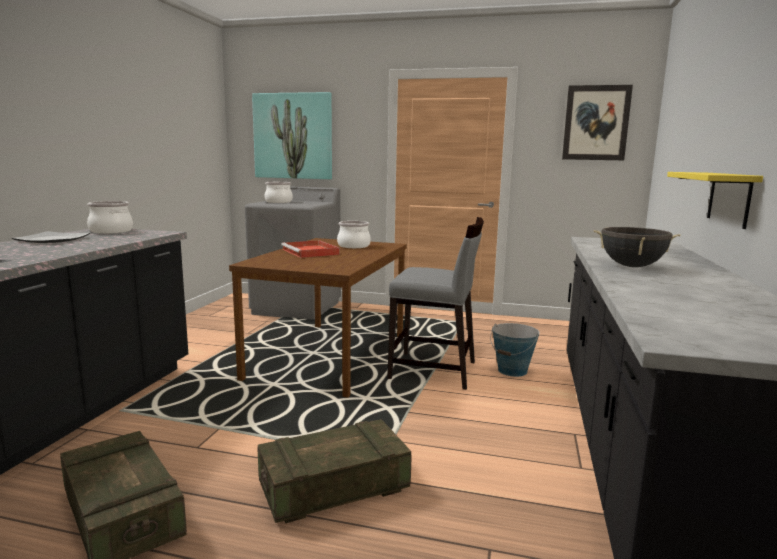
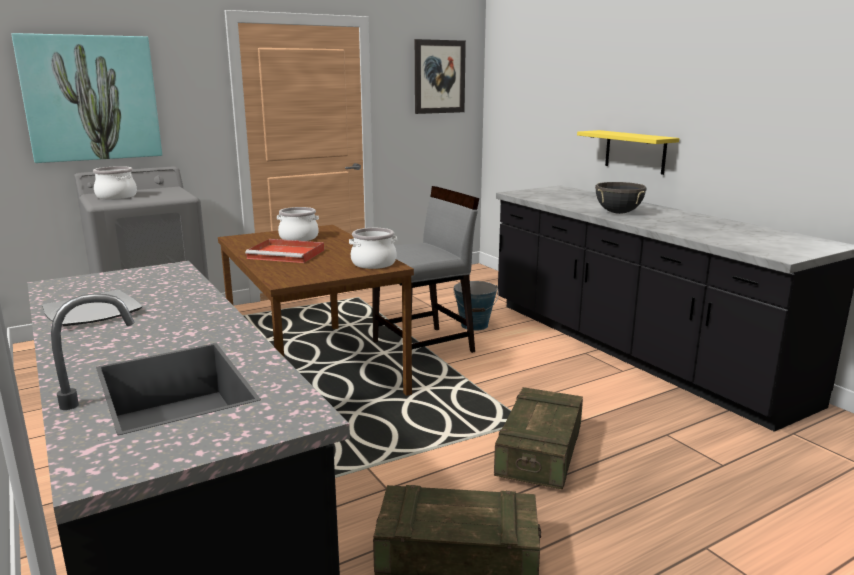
camera: 45 degrees left, 5 degrees up
cooking pot [87,201,133,234] -> cooking pot moved to [349,228,397,269]

